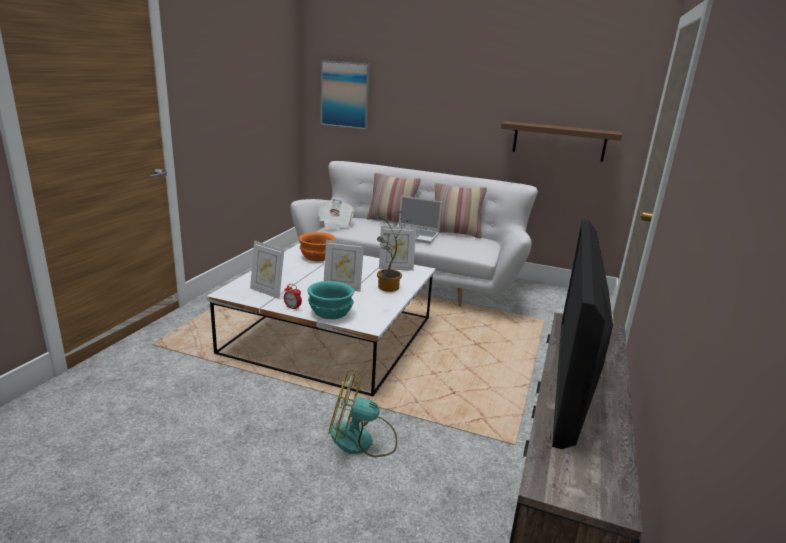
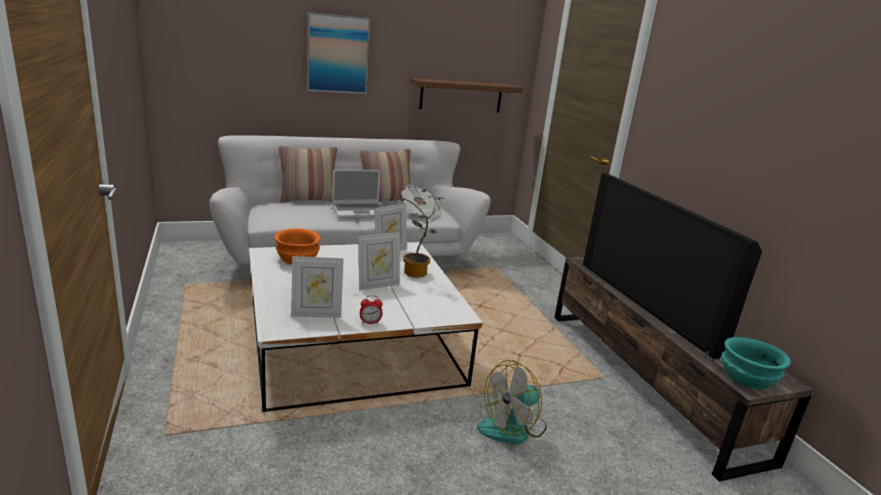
camera: 40 degrees left, 0 degrees up
turquoise bowl [307,281,354,319] -> turquoise bowl moved to [721,337,791,390]
newspaper [317,199,354,230] -> newspaper moved to [401,185,443,222]
picture [321,60,370,130] -> picture moved to [307,12,370,94]

